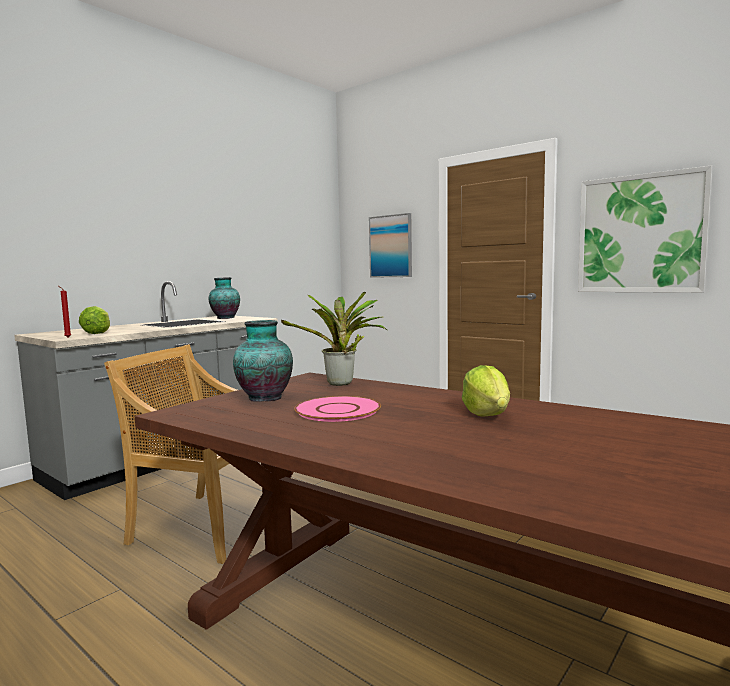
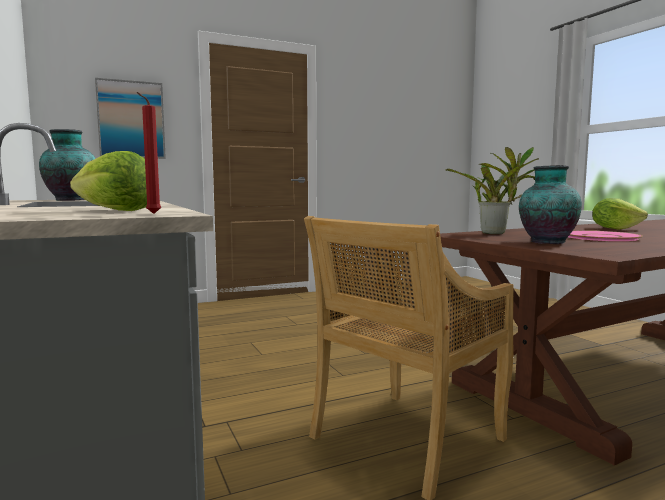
camera: 65 degrees left, 0 degrees up
picture [578,165,713,293] -> none

